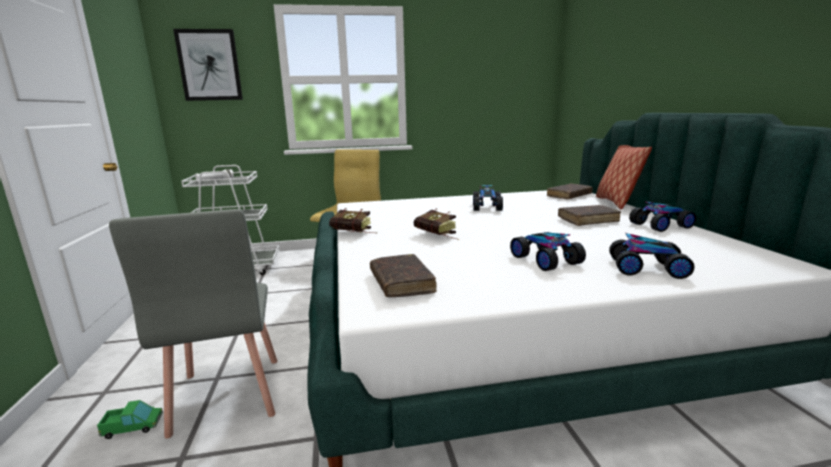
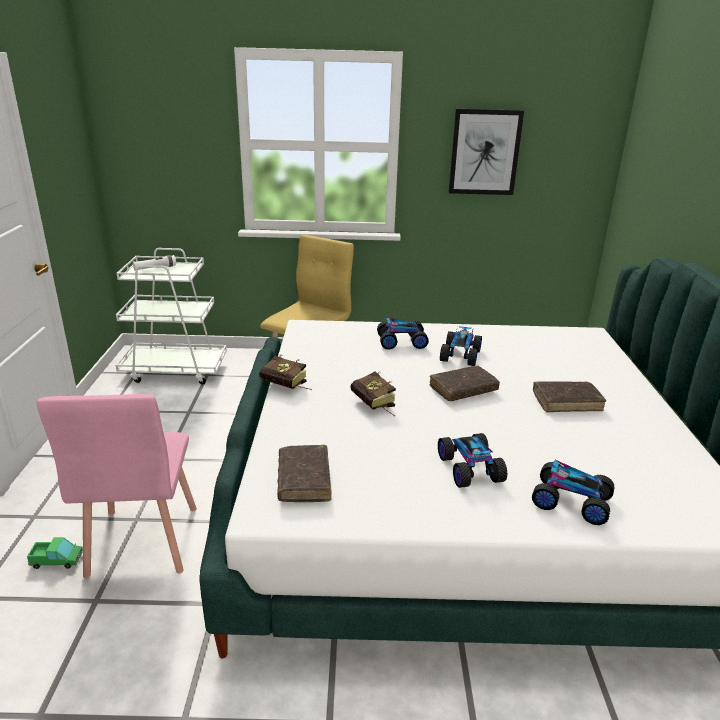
camera: 10 degrees right, 10 degrees up
grey chair [109,209,277,439] -> pink chair [37,394,197,578]
picture [173,29,243,101] -> picture moved to [448,109,524,195]
brown book [547,183,593,199] -> brown book moved to [429,365,500,401]
pillow [596,145,652,209] -> none
toy car [629,201,696,232] -> toy car moved to [377,318,429,350]

